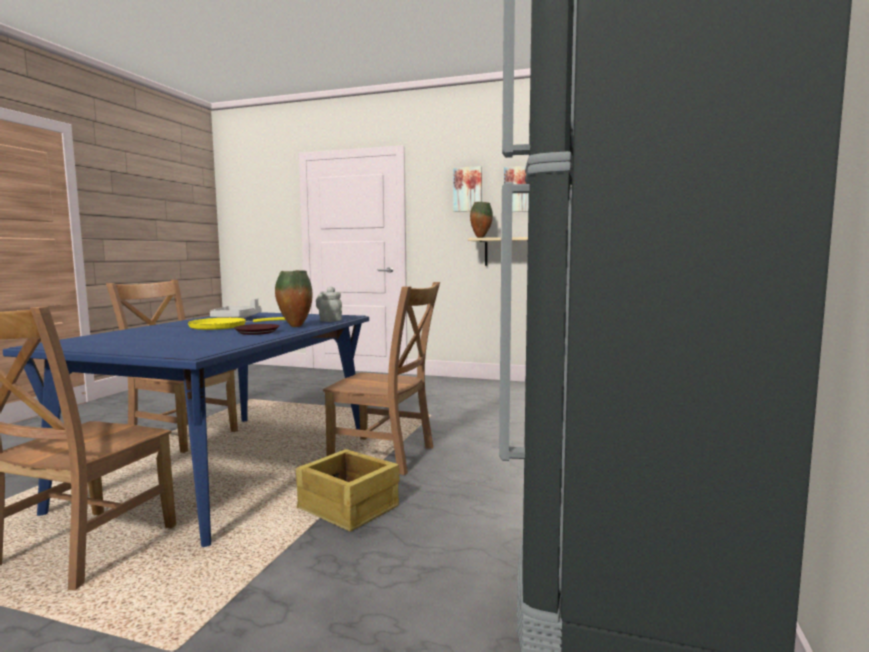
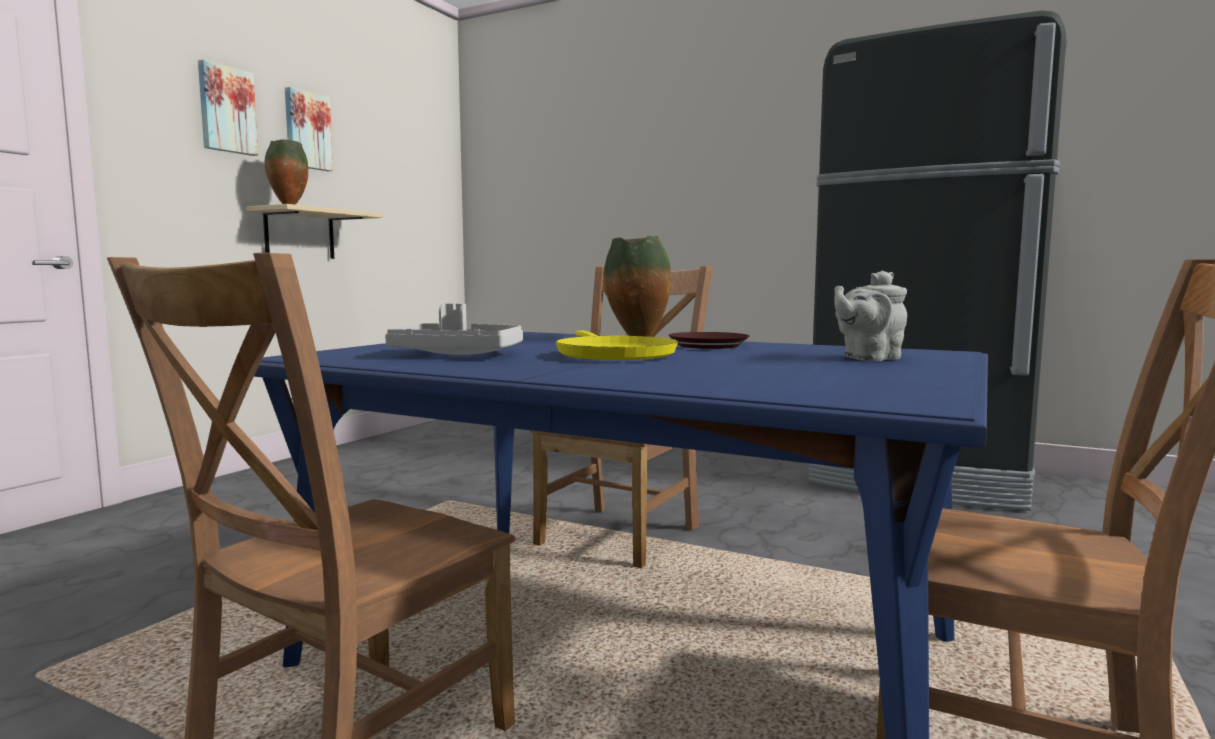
camera: 80 degrees left, 0 degrees up
crate [296,449,399,531] -> none
grey teapot [316,286,342,322] -> grey teapot moved to [834,270,907,361]

